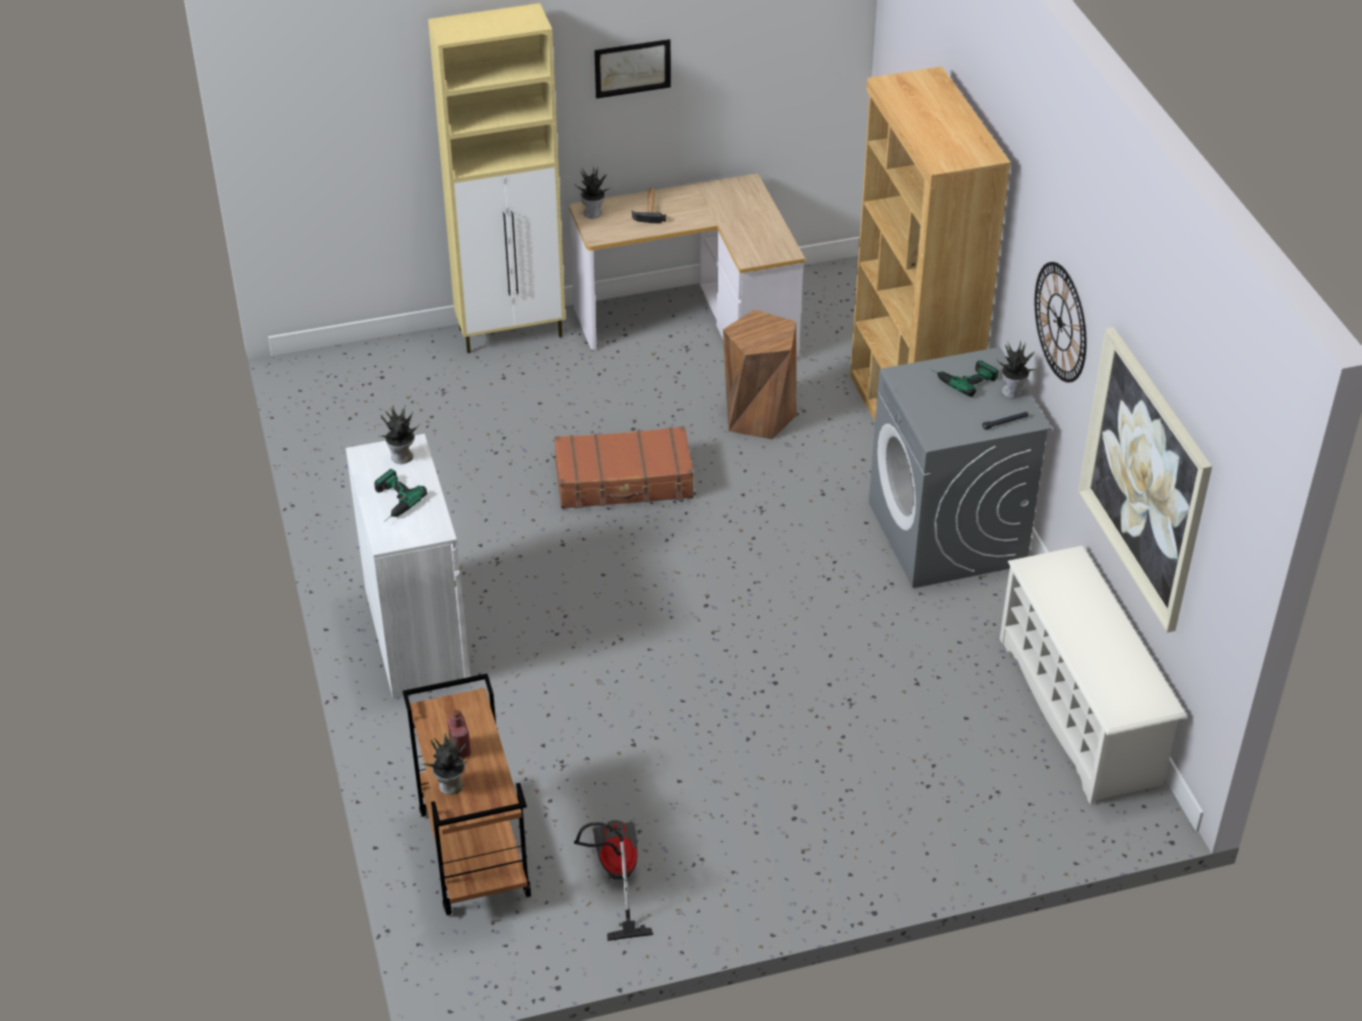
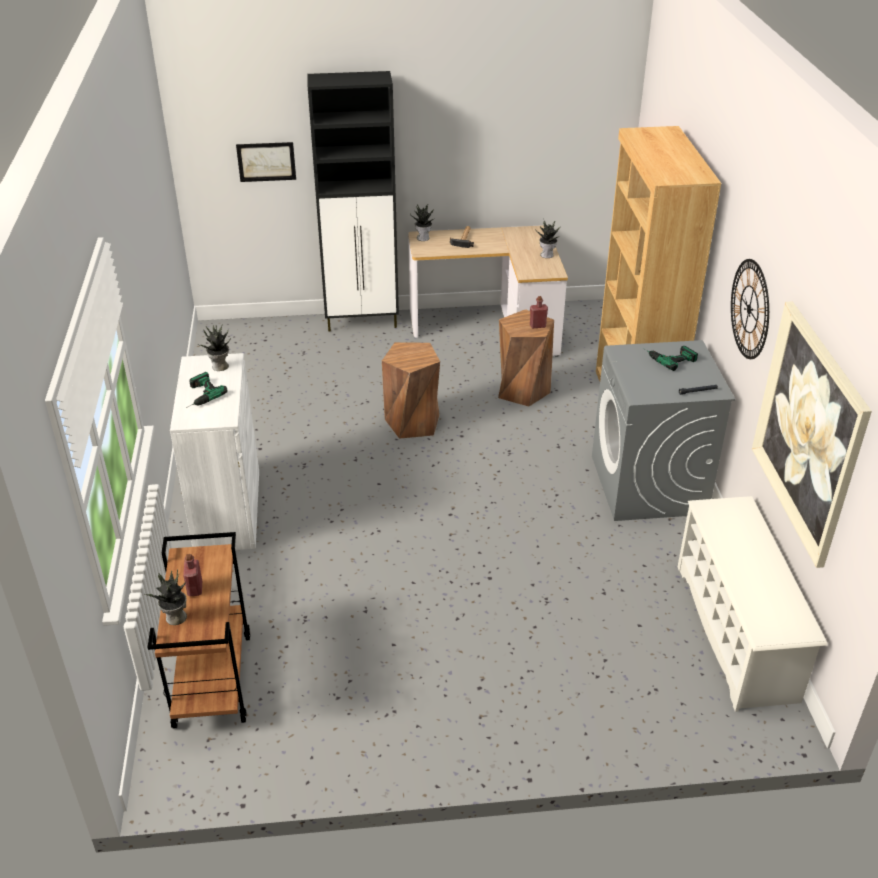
camera: 10 degrees right, 5 degrees down
beige cabinet [428,3,566,353] -> black cabinet [307,71,399,332]
brown suitcase [554,426,694,509] -> brown stool [382,342,440,439]
vacuum cleaner [574,820,653,941] -> none
picture [594,39,671,99] -> picture moved to [236,142,296,182]
potted plant [997,341,1036,398] -> potted plant moved to [535,220,560,258]
none -> red bottle [530,296,548,328]

